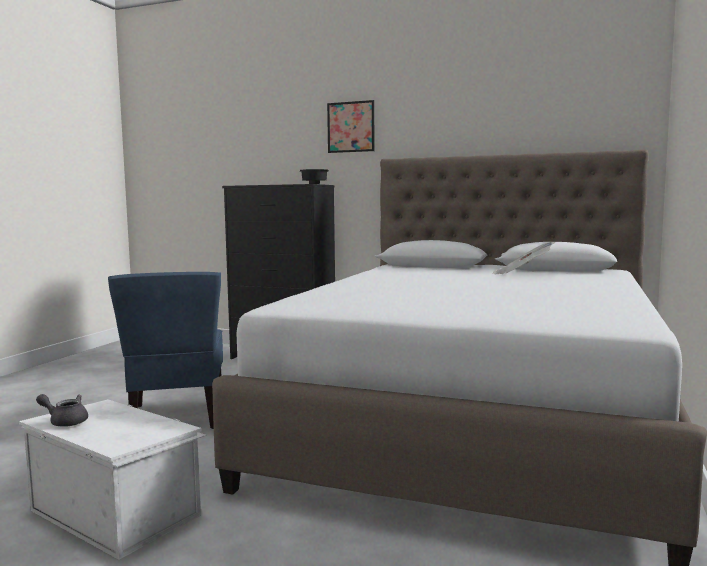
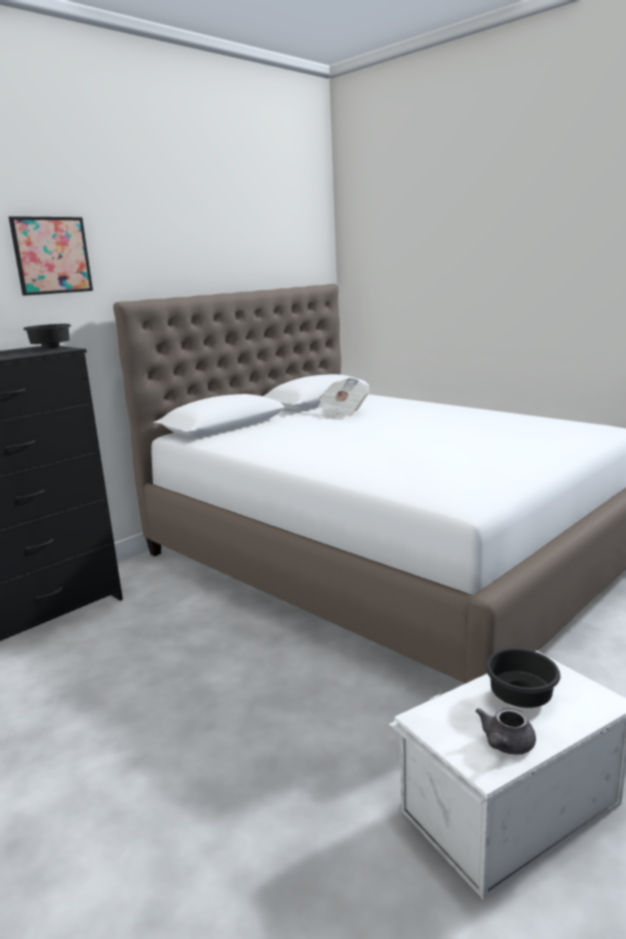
camera: 65 degrees left, 10 degrees up
blue chair [108,272,223,429] -> none
none -> black bowl [485,648,560,708]

